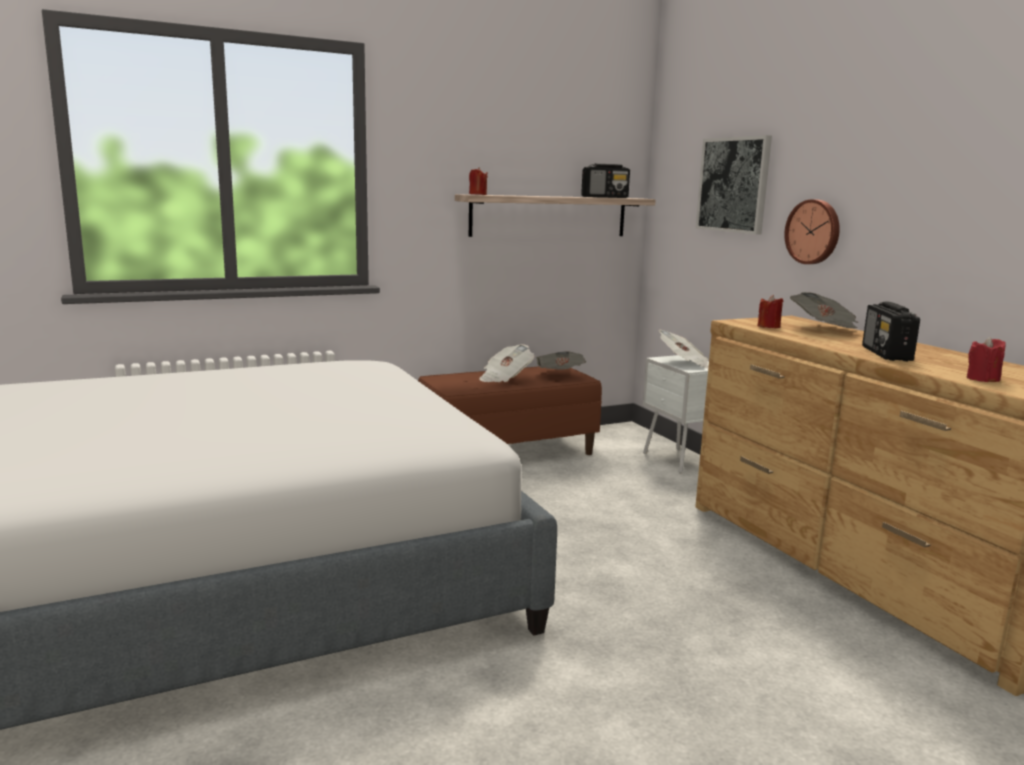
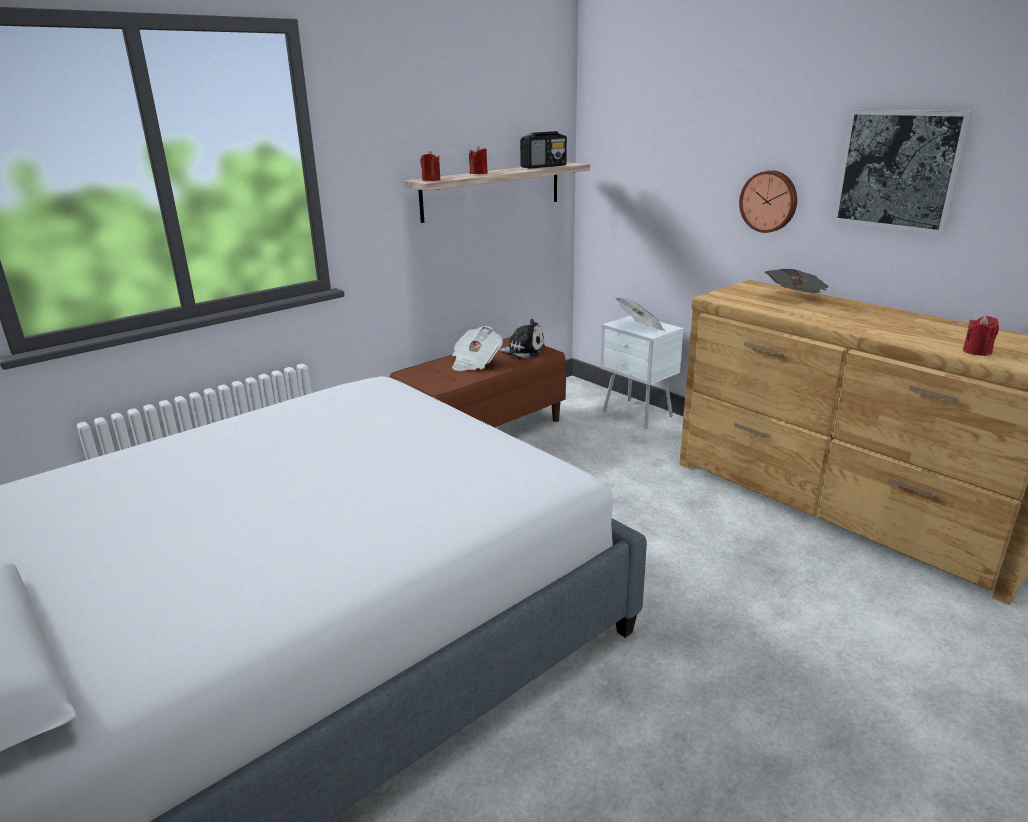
camera: 15 degrees left, 10 degrees up
newspaper [536,351,586,370] -> plush toy [498,319,545,358]
picture [696,135,772,235] -> picture moved to [833,110,973,234]
red candle [757,295,783,328] -> red candle moved to [469,146,488,174]
radio [862,301,920,361] -> none

